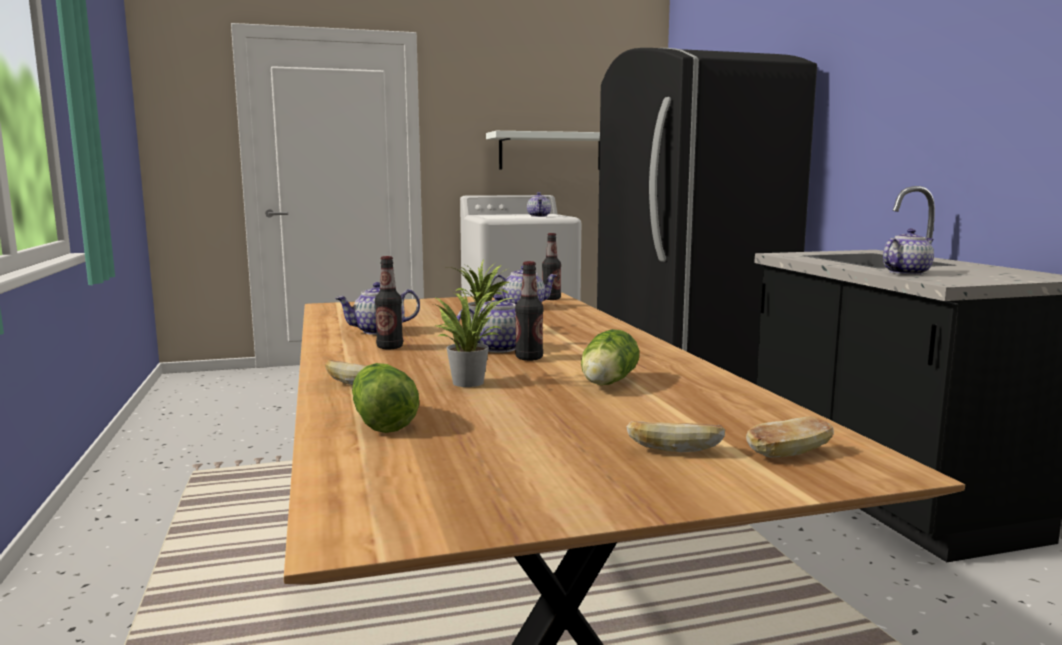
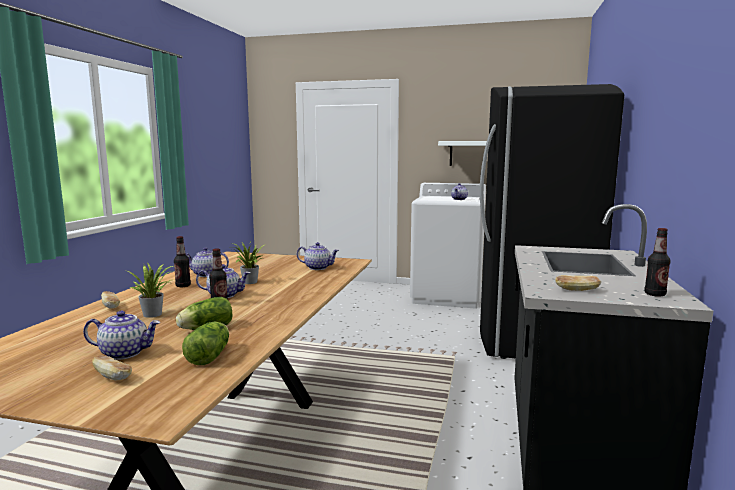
camera: 30 degrees right, 0 degrees up
lettuce [352,363,419,433] -> lettuce moved to [182,322,229,365]
bottle [542,233,561,300] -> bottle moved to [644,228,671,297]
bread [746,416,834,458] -> bread moved to [555,275,601,291]
teapot [883,229,934,275] -> teapot moved to [83,310,160,360]

